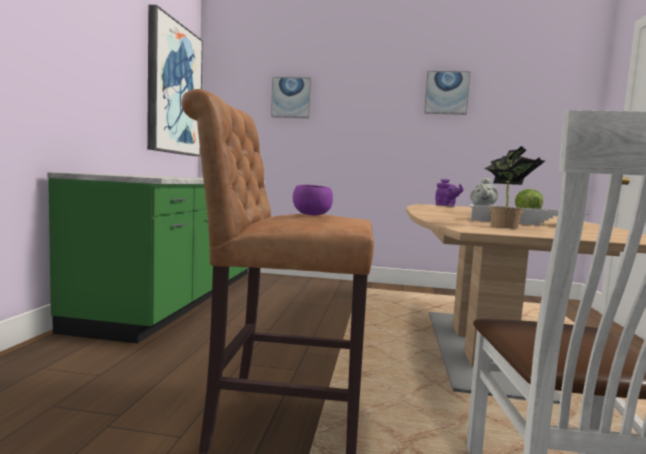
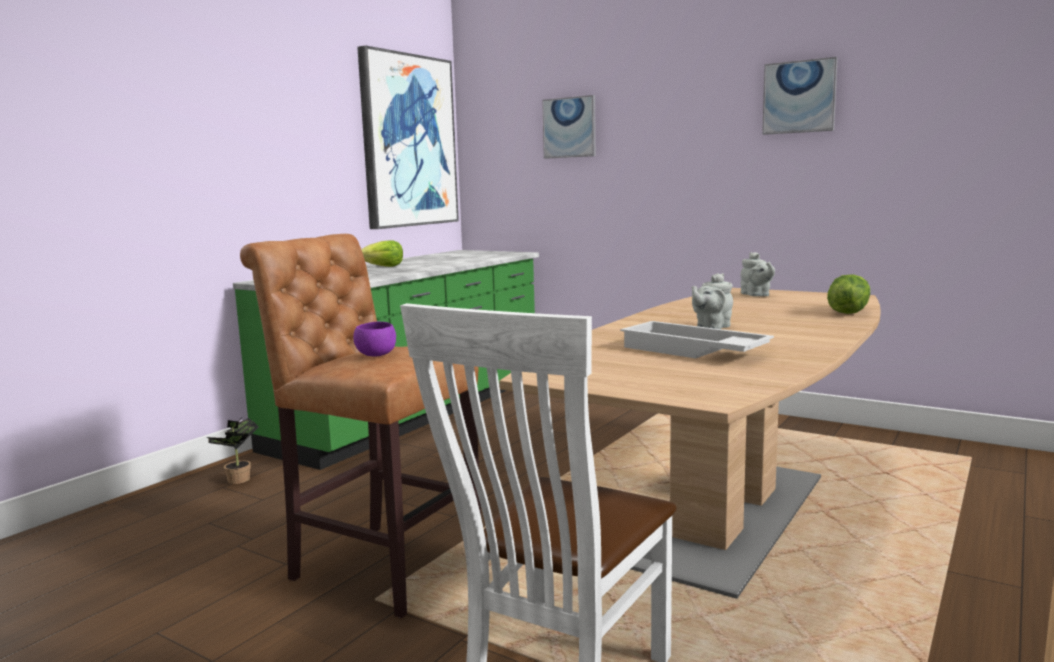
camera: 25 degrees right, 5 degrees up
purple teapot [435,179,463,207] -> grey teapot [740,252,775,296]
potted plant [484,146,546,229] -> potted plant moved to [206,418,259,484]
none -> lettuce [361,240,403,267]

